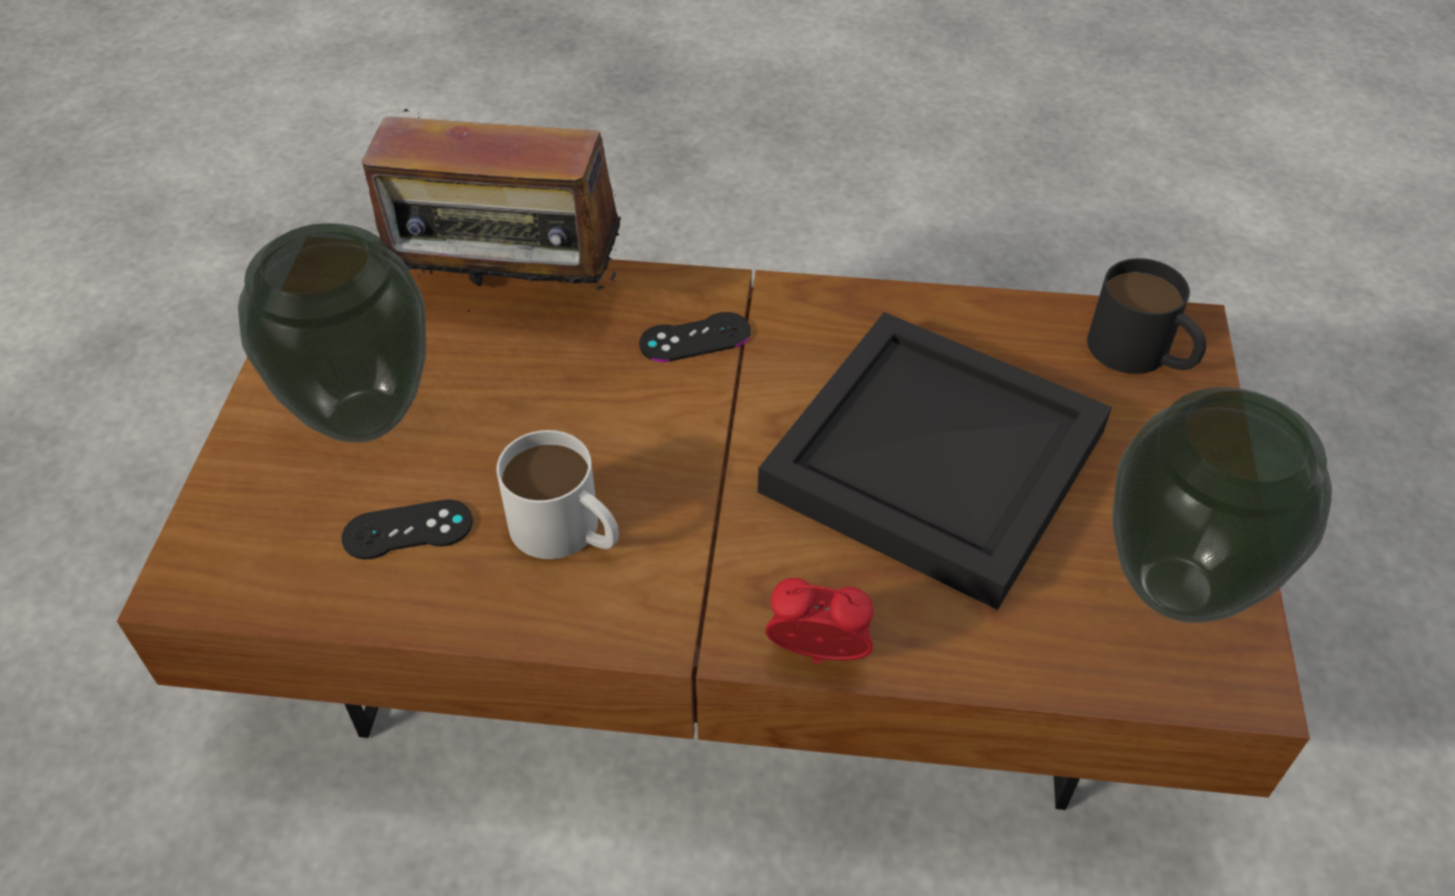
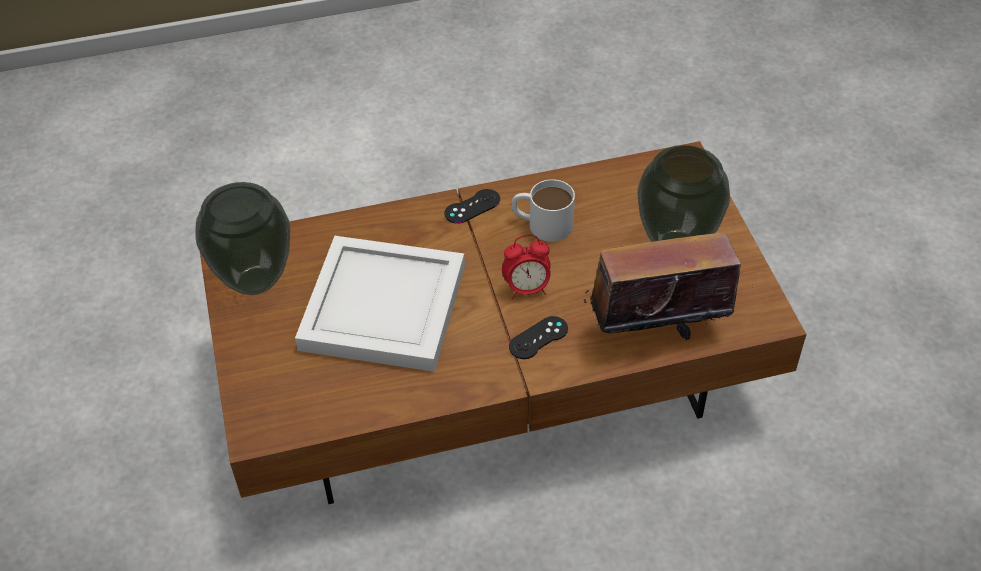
camera: 160 degrees right, 0 degrees up
black game controller [341,499,473,559] -> black game controller moved to [444,189,500,224]
black tray [758,312,1112,610] -> white tray [295,236,465,372]
alarm clock [765,578,874,664] -> alarm clock moved to [502,235,551,299]
black mug [1087,258,1206,374] -> none

